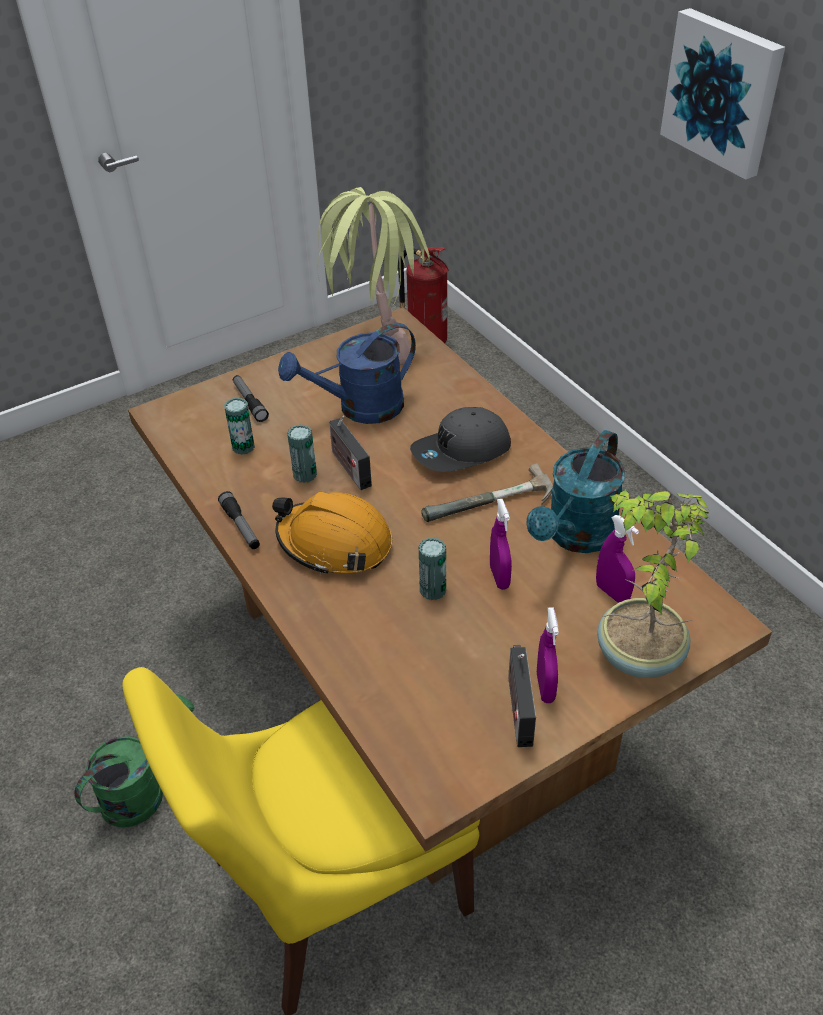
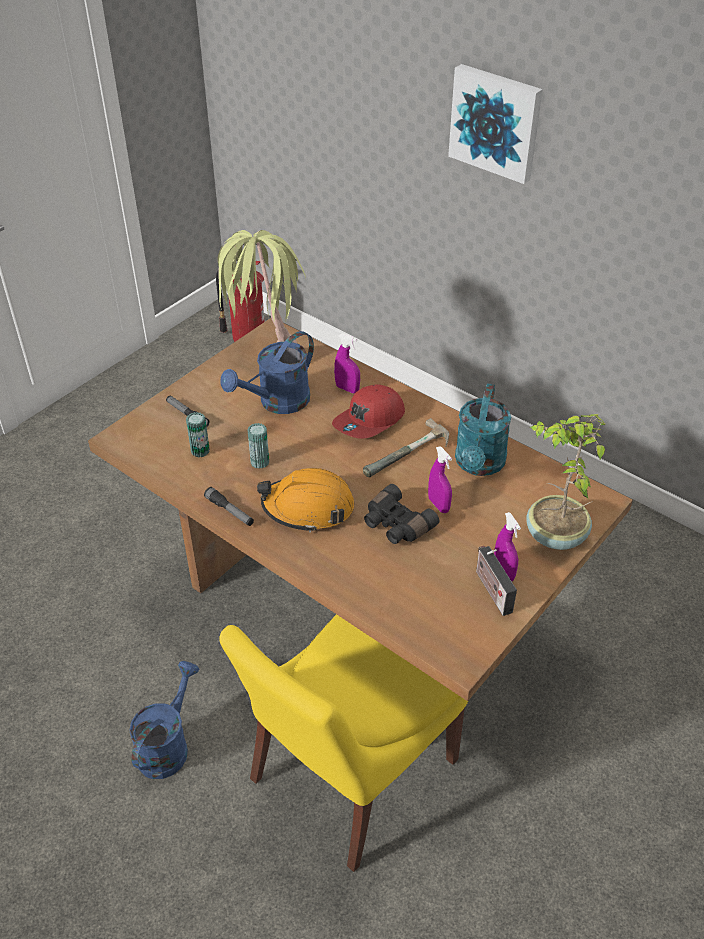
camera: 20 degrees left, 0 degrees up
green watering can [74,694,195,828] -> blue watering can [129,661,199,779]
radio [329,416,372,490] -> none
grey cap [410,407,511,472] -> red cap [332,384,405,439]
can [419,537,446,600] -> black binoculars [364,484,439,544]
purple spray bottle [596,515,639,603] -> purple spray bottle moved to [334,333,360,393]

